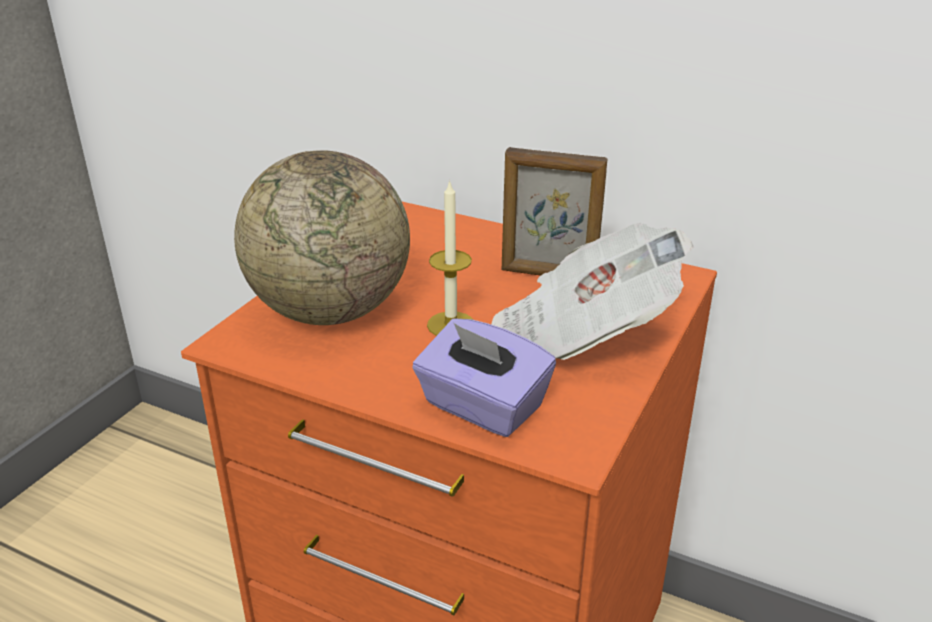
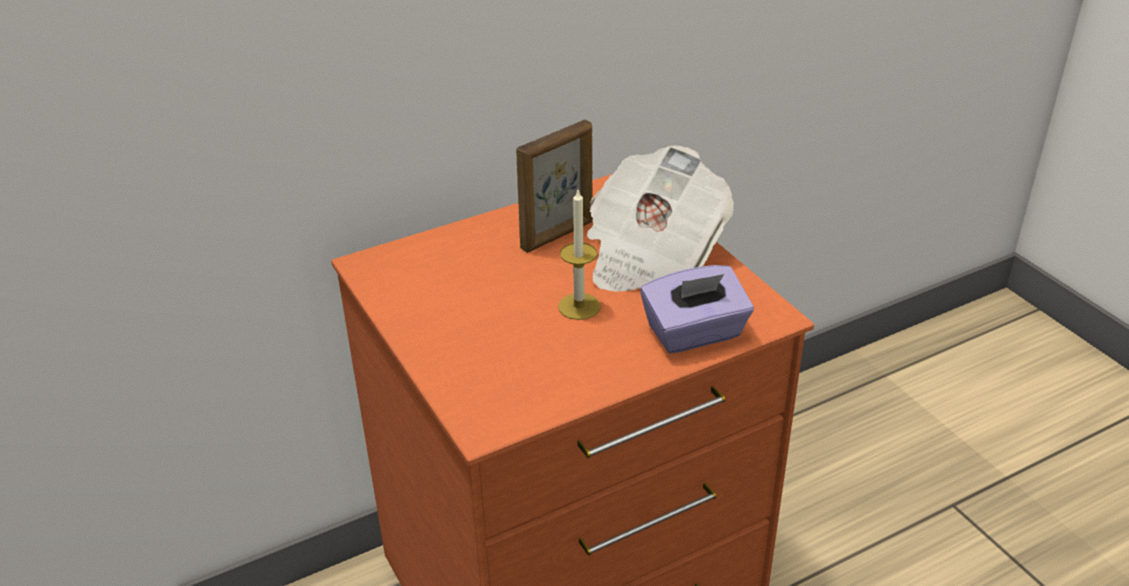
camera: 55 degrees left, 5 degrees up
globe [234,150,410,325] -> none

